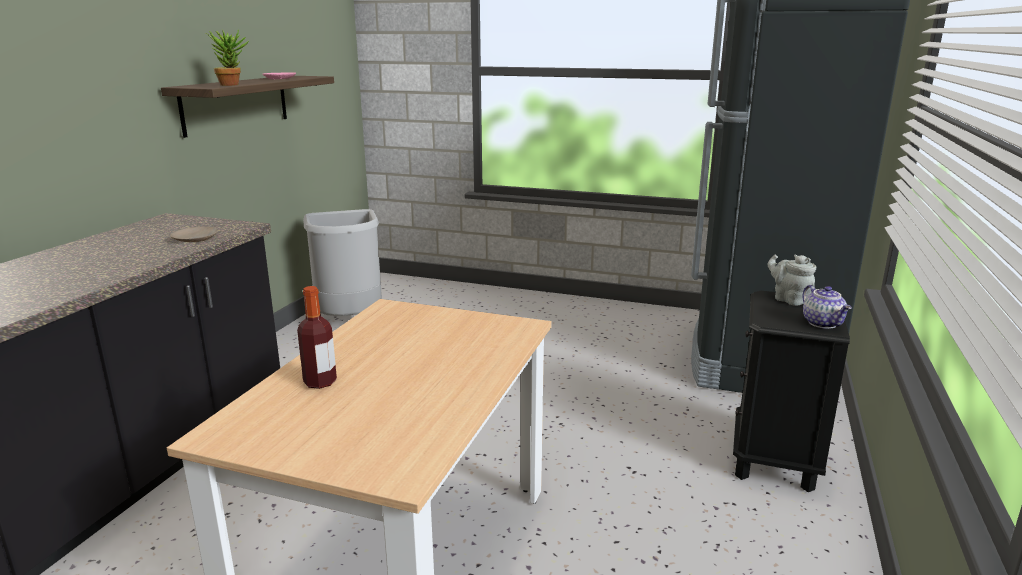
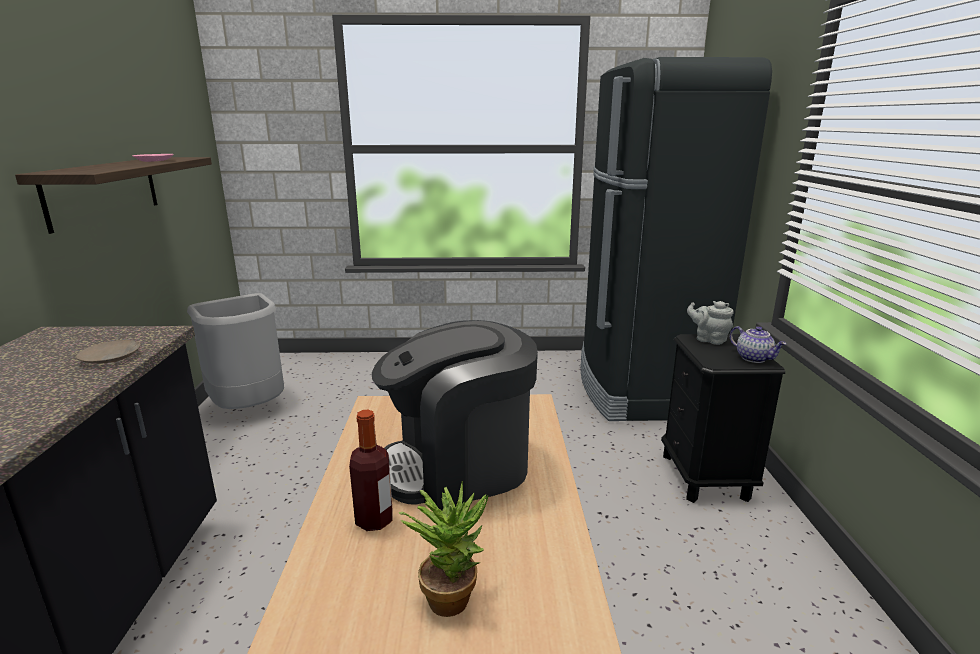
camera: 20 degrees left, 0 degrees up
potted plant [205,30,249,86] -> potted plant moved to [399,481,488,617]
none -> coffee machine [372,320,538,511]

